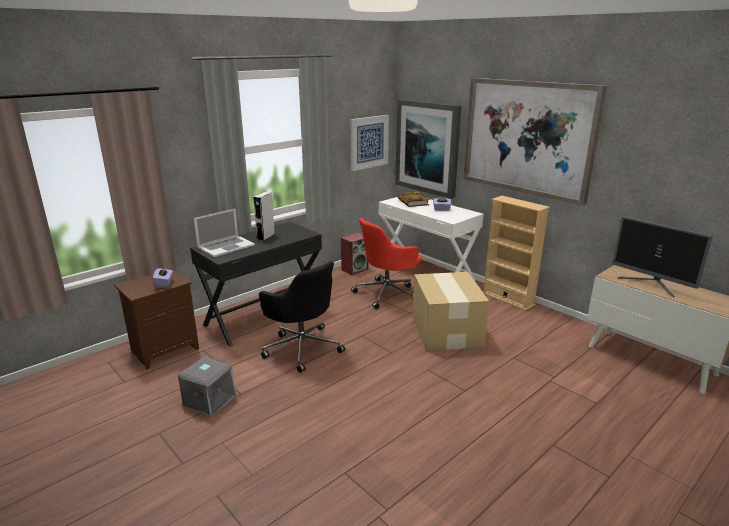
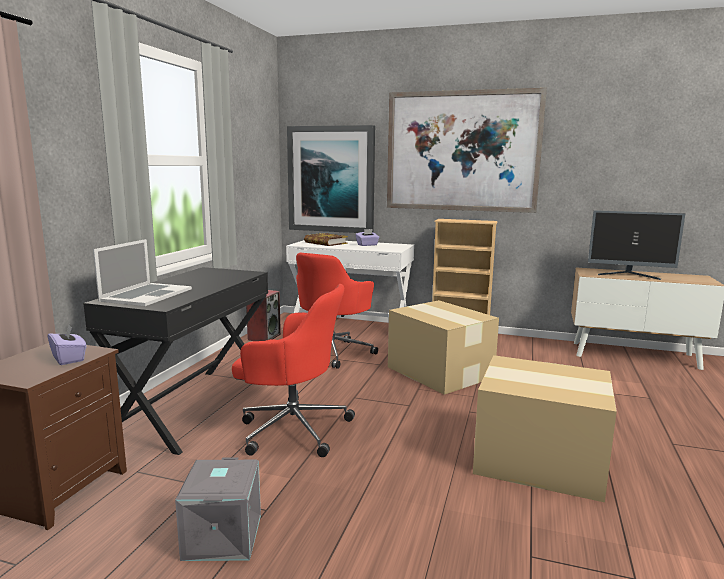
camera: 30 degrees left, 10 degrees down
grey speaker [253,192,275,241] -> none
black office chair [259,261,345,373] -> red office chair [232,284,355,457]
picture [350,115,389,171] -> none
none -> cardboard box [473,355,617,502]

